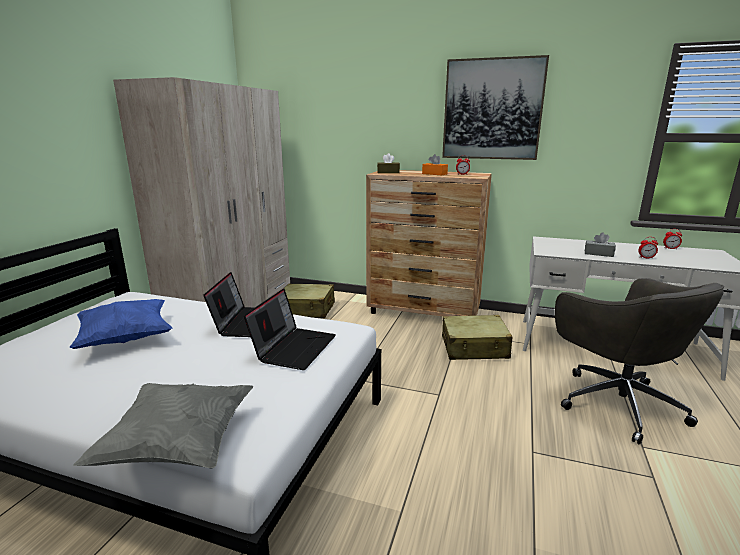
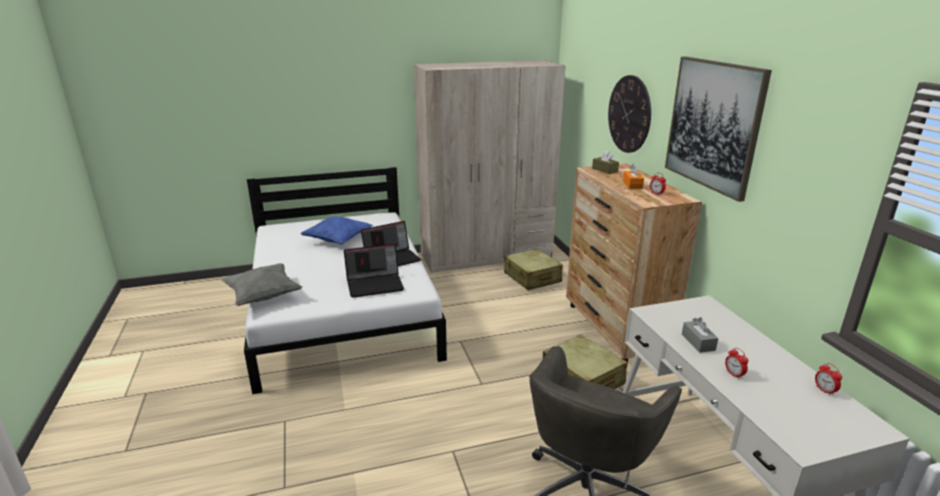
camera: 55 degrees right, 5 degrees up
none -> wall clock [608,75,651,153]

